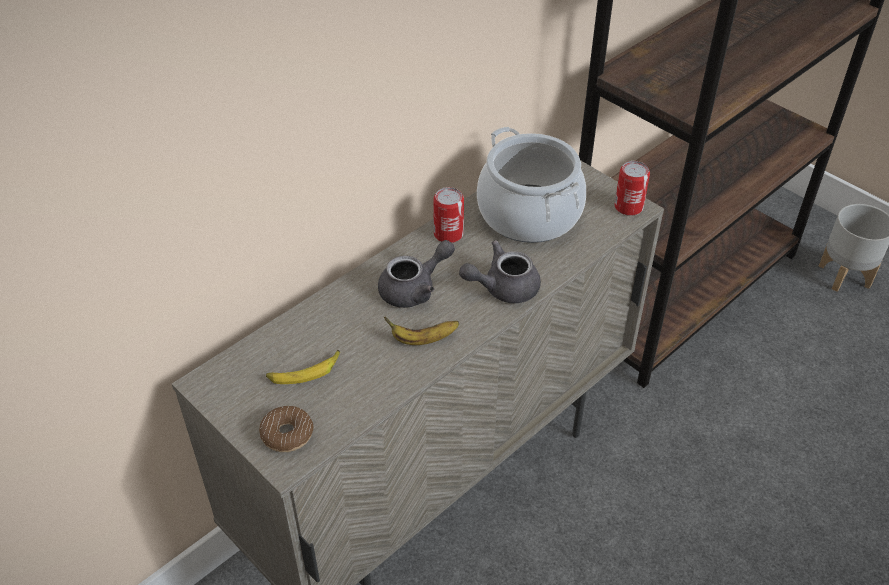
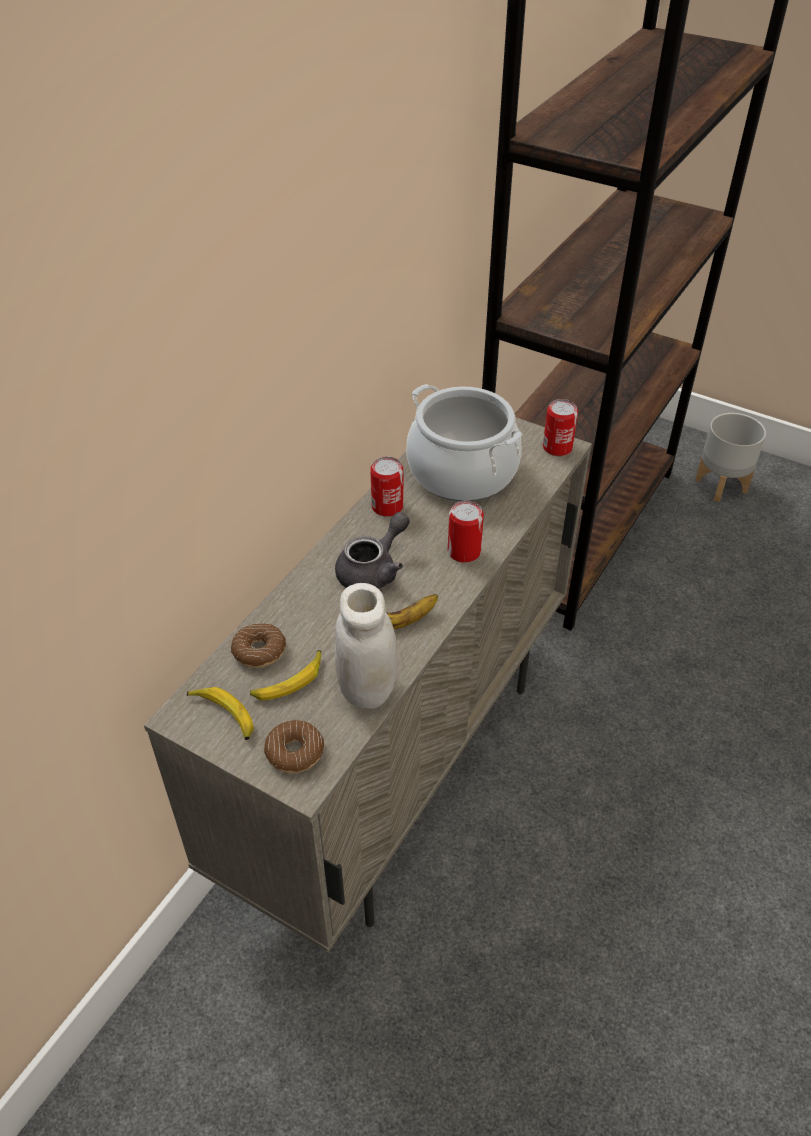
camera: 15 degrees left, 0 degrees up
grey teapot [459,240,541,303] -> can [448,500,484,563]
none -> banana [187,687,254,740]
none -> donut [231,622,286,668]
none -> white jar [335,583,397,709]

